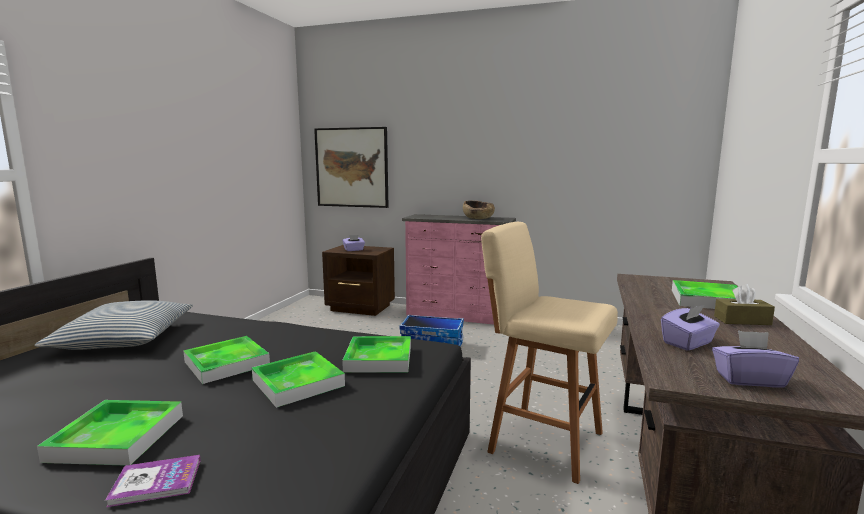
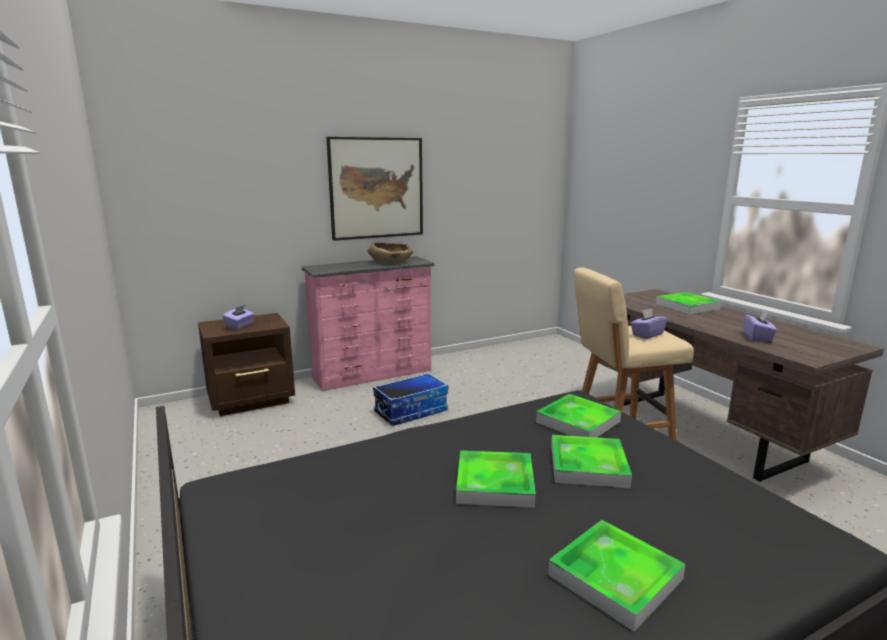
camera: 45 degrees left, 5 degrees up
pillow [34,300,193,350] -> none
book [105,455,201,507] -> none
picture [314,127,389,208] -> picture moved to [326,137,423,241]
purple tissue box [712,330,799,388] -> purple tissue box moved to [630,308,668,339]
brown tissue box [714,284,775,325] -> none

